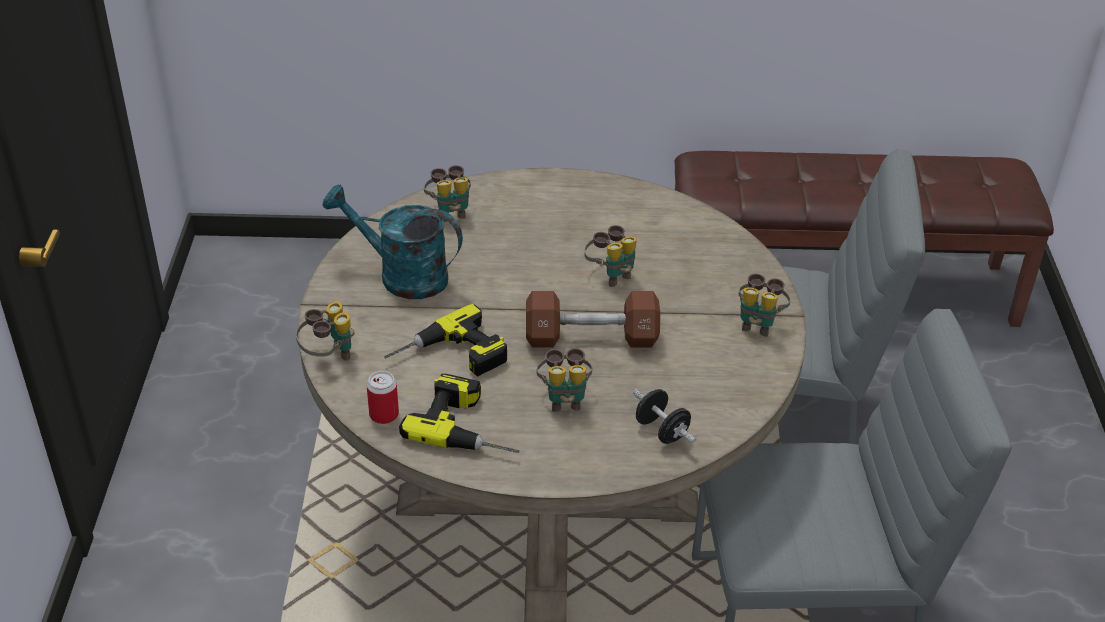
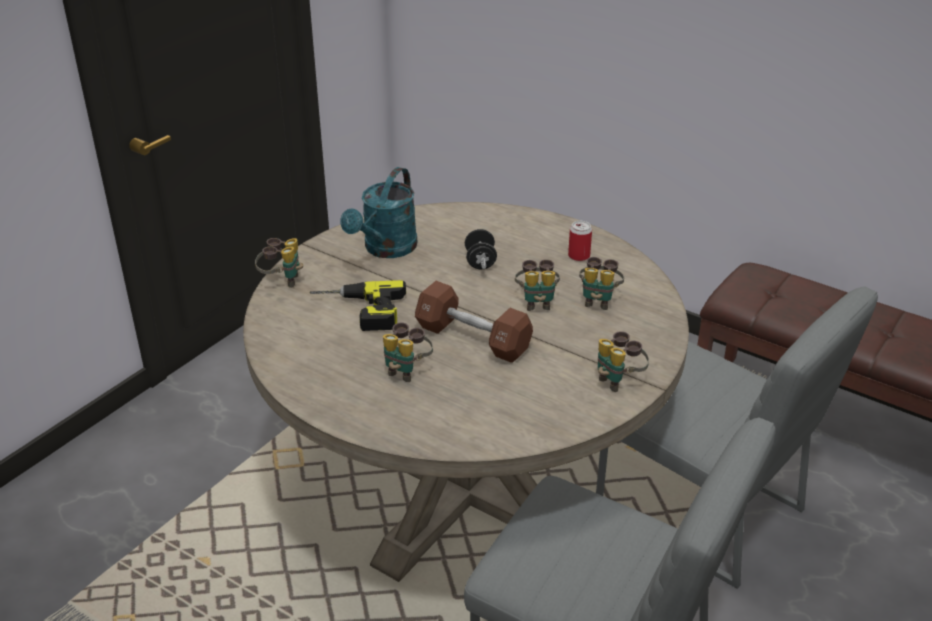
camera: 35 degrees right, 5 degrees down
turquoise watering can [322,184,463,299] -> turquoise watering can turned 120 degrees counterclockwise [340,167,418,258]
can [366,371,399,424] -> can moved to [568,221,592,261]
power drill [399,374,520,453] -> none
binoculars [424,165,471,222] -> binoculars moved to [579,257,624,310]
black dumbbell [633,389,696,444] -> black dumbbell moved to [465,229,497,269]

